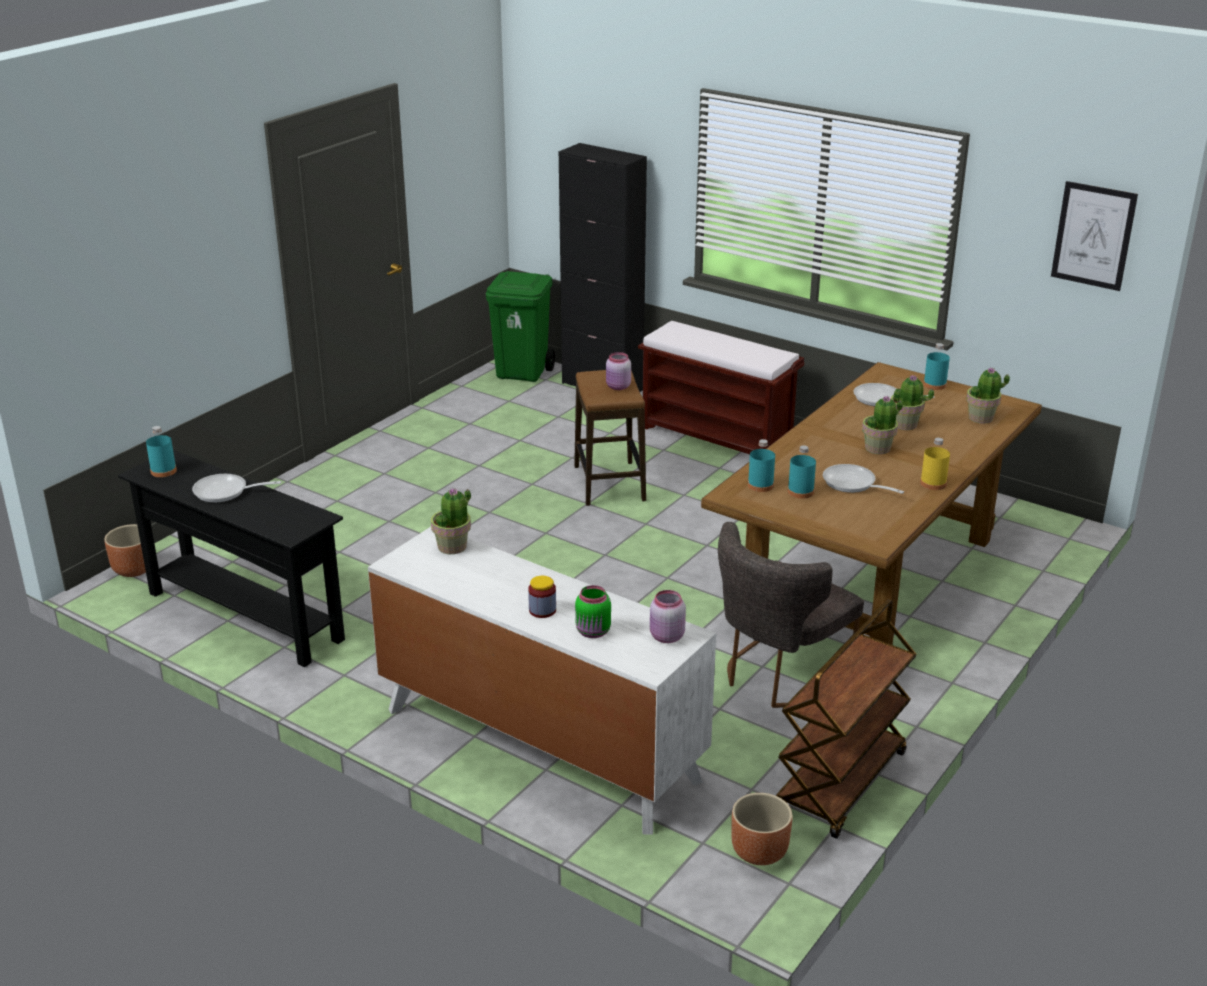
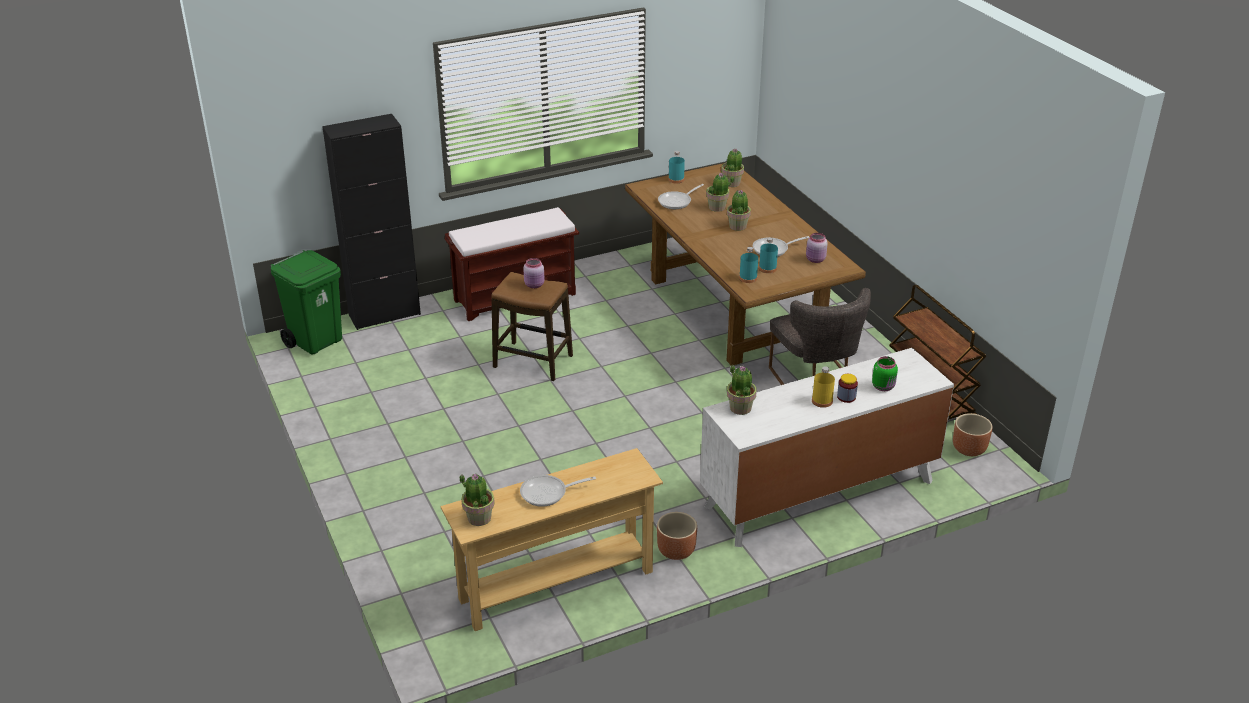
camera: 60 degrees left, 5 degrees up
brown planter [104,524,146,577] -> brown planter moved to [657,512,697,560]
black console table [118,450,345,667] -> beige console table [441,448,663,631]
turquoise bottle [146,426,177,477] -> potted plant [460,474,495,526]
frying pan [192,474,281,503] -> frying pan turned 45 degrees clockwise [520,475,596,507]
pink jar [650,590,686,643] -> pink jar moved to [806,233,828,263]
yellow bottle [920,438,950,490] -> yellow bottle moved to [812,366,835,408]
picture [1051,181,1138,291] -> none

